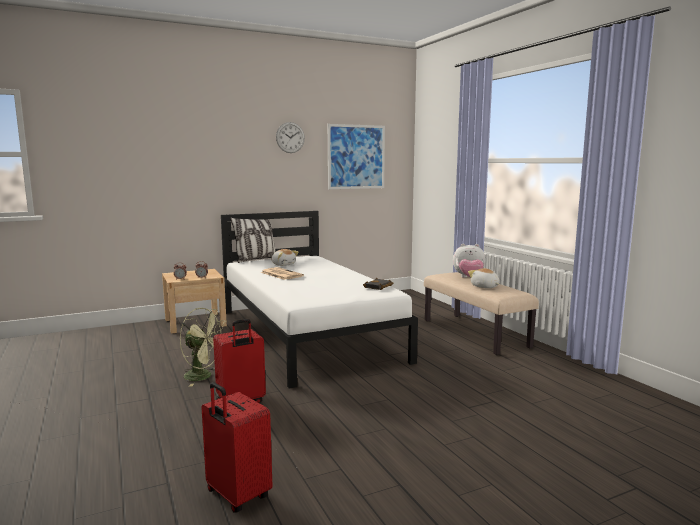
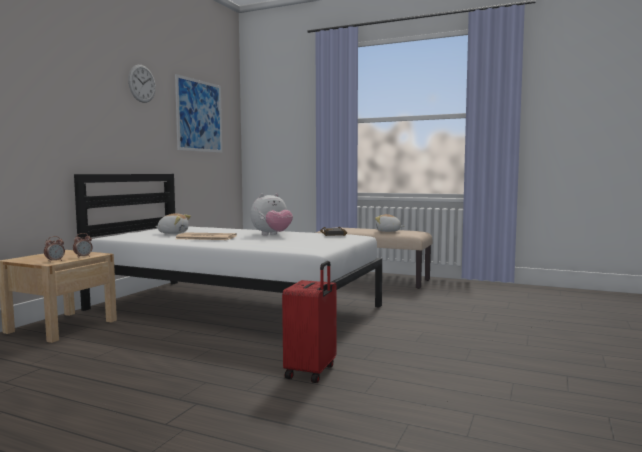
camera: 40 degrees left, 5 degrees down
green fan [180,308,227,387] -> none
red suitcase [201,382,273,513] -> none
pillow [230,218,276,263] -> none
plush toy [453,244,485,278] -> plush toy moved to [251,193,293,235]

